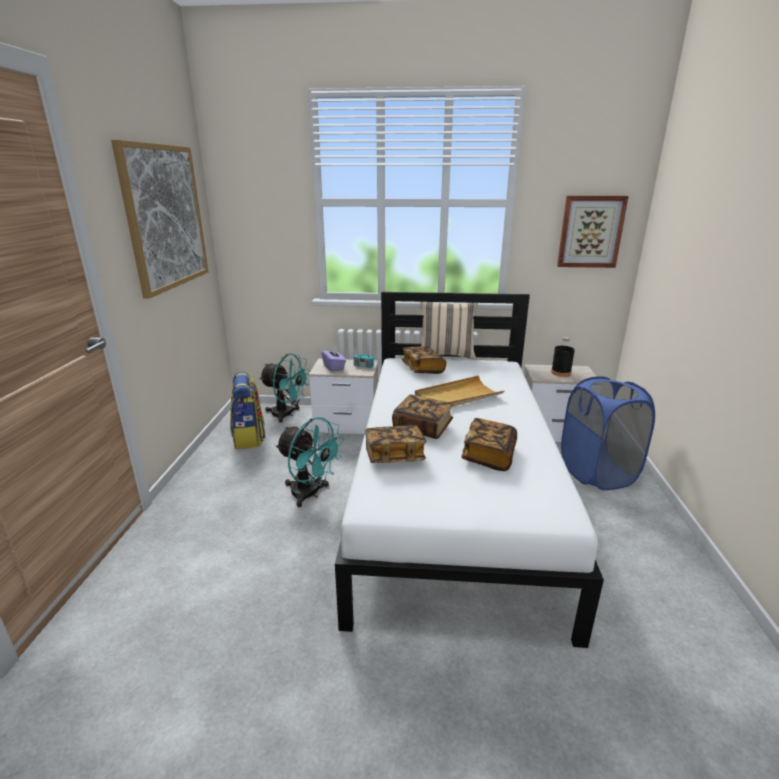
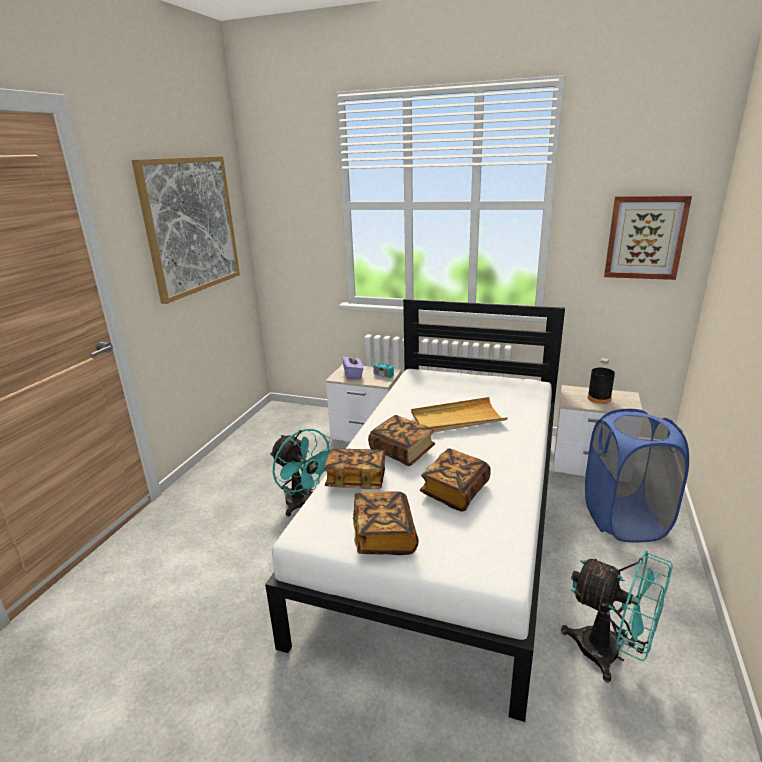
camera: 15 degrees right, 0 degrees up
backpack [230,371,266,449] -> none
turquoise fan [259,353,311,423] -> turquoise fan moved to [561,551,673,683]
book [401,346,446,374] -> book moved to [353,491,419,555]
beige pillow [420,302,478,360] -> none

